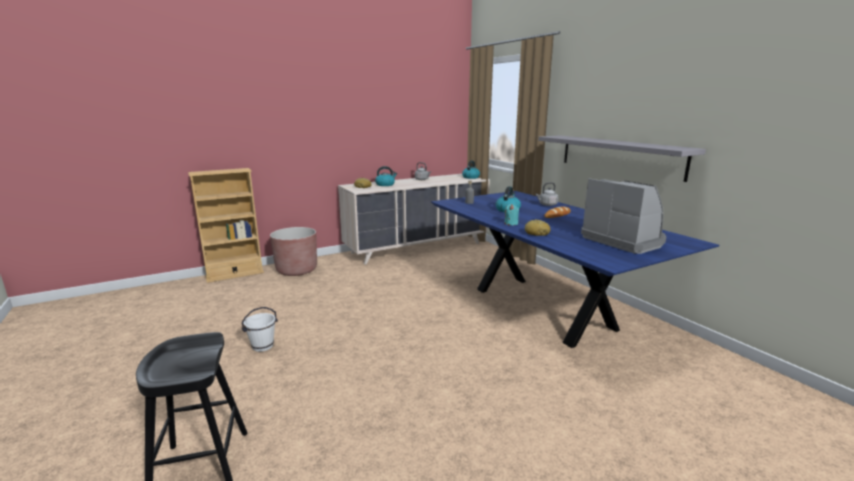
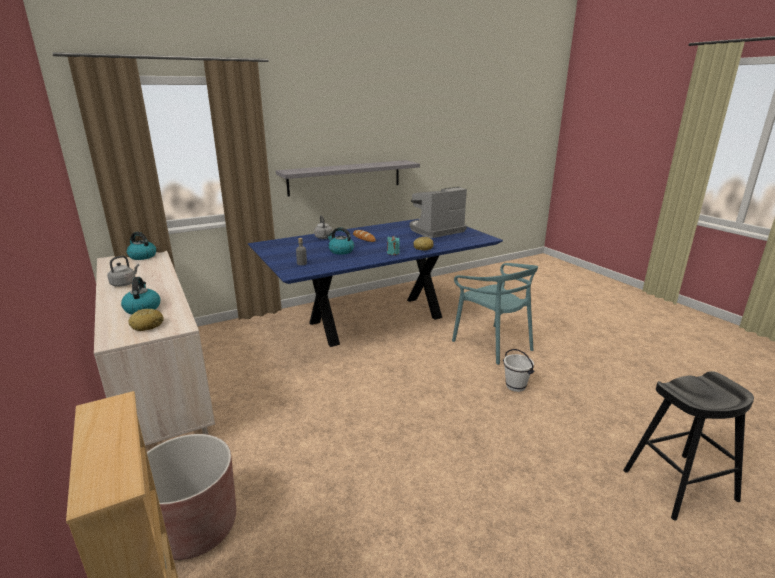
camera: 90 degrees left, 5 degrees up
white bucket [242,307,278,352] -> white bucket moved to [503,349,534,392]
none -> turquoise chair [452,263,538,365]

